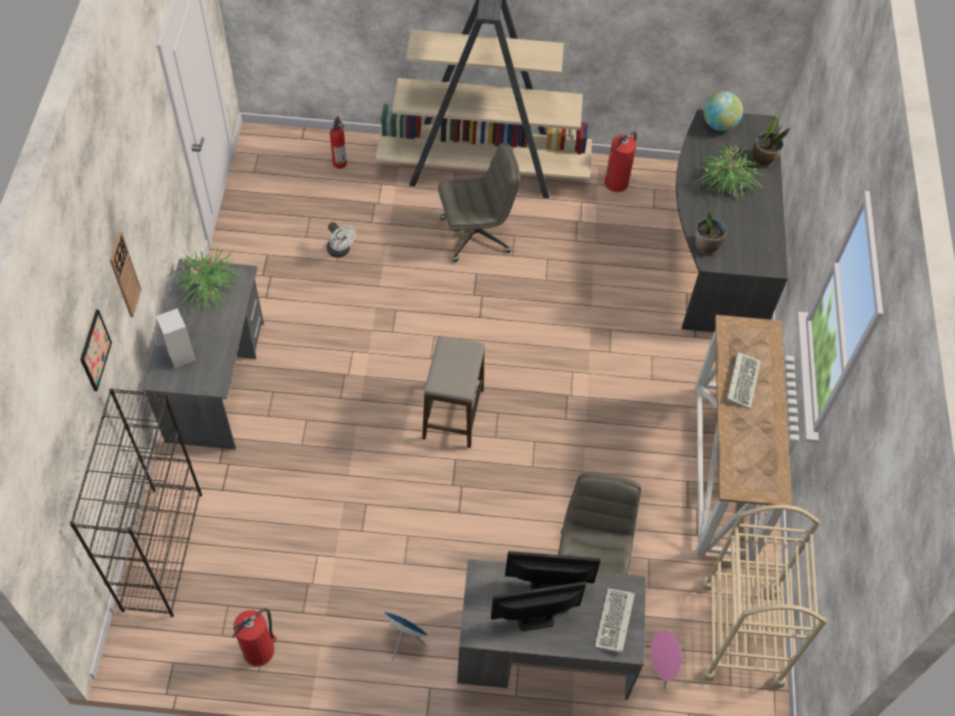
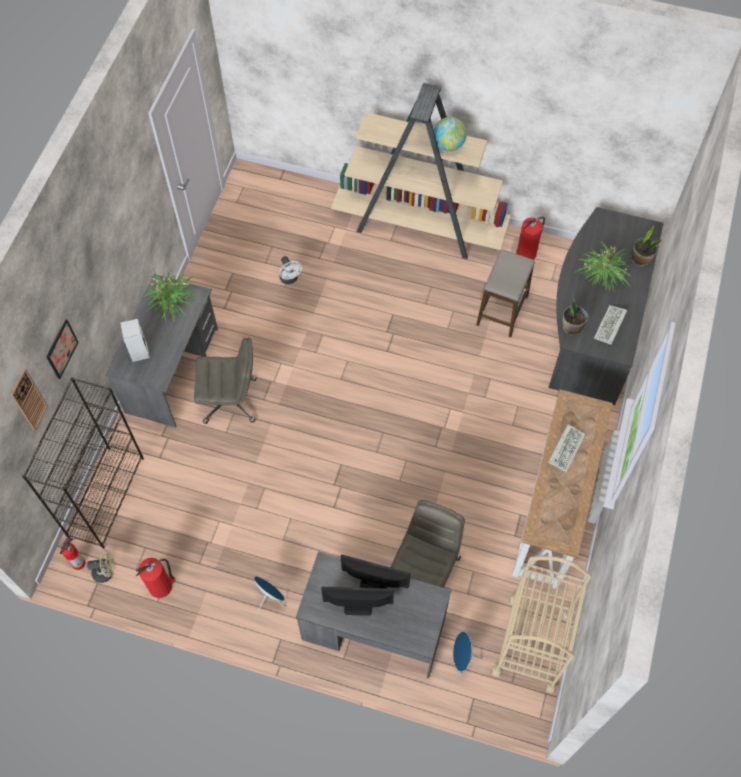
camera: 15 degrees right, 5 degrees up
wall clock [110,231,141,317] -> wall clock moved to [10,369,48,431]
fire extinguisher [330,116,347,169] -> fire extinguisher moved to [60,537,85,570]
stool [422,336,485,448] -> stool moved to [476,249,535,337]
grey office chair [438,143,520,262] -> grey office chair moved to [194,337,257,424]
keyboard [595,588,635,653] -> keyboard moved to [594,305,627,345]
pink speaker [651,630,686,690] -> blue speaker [453,631,482,677]
globe [703,91,743,131] -> globe moved to [434,117,467,151]
none -> beige fan [87,549,114,583]

